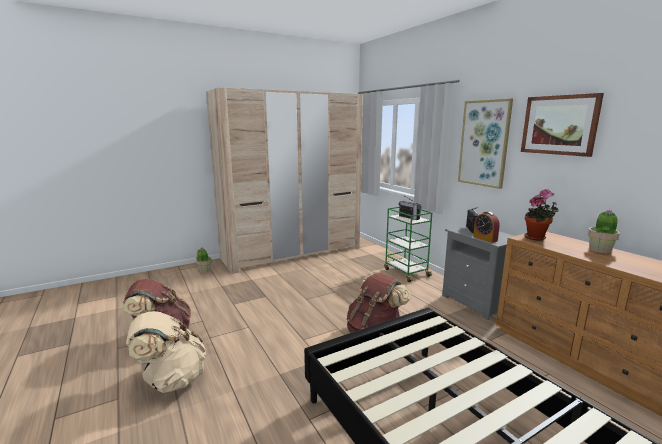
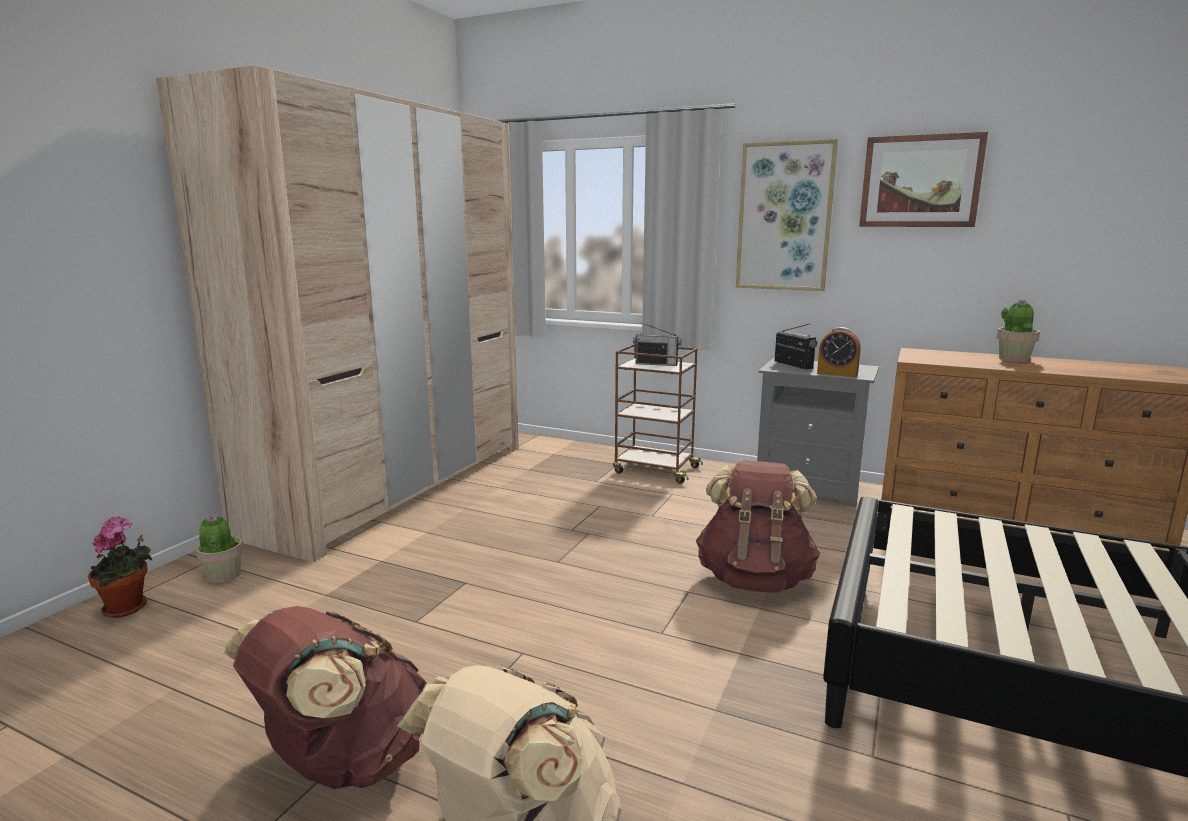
camera: 35 degrees left, 0 degrees up
green cart [384,207,432,282] -> brown cart [613,344,703,484]
potted plant [525,189,559,241] -> potted plant moved to [88,516,152,618]

